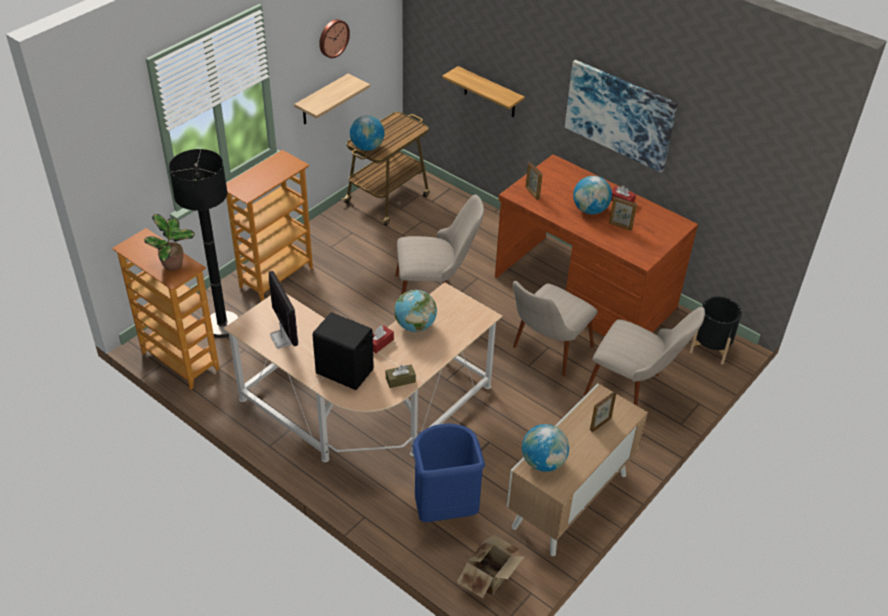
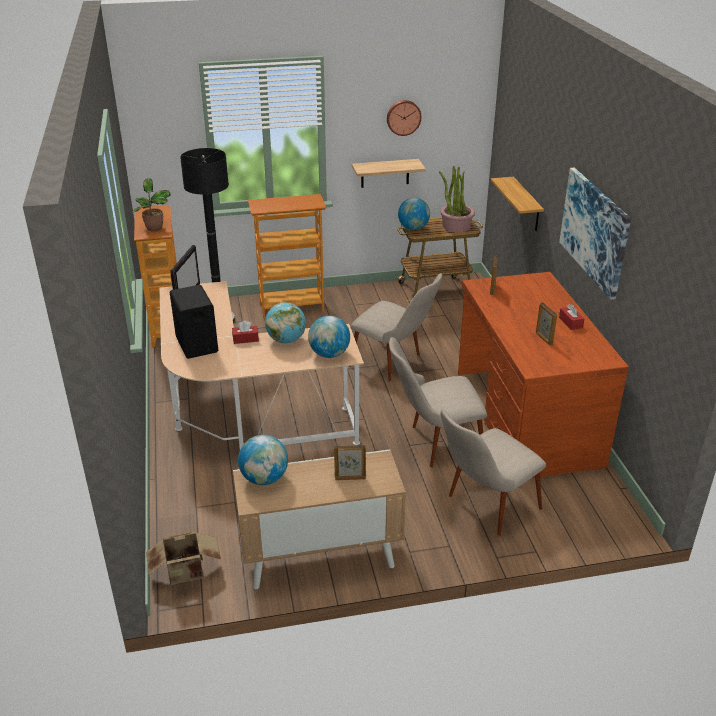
camera: 40 degrees right, 10 degrees down
brown tissue box [386,365,416,388] -> none
blue trash can [413,423,485,522] -> none
globe [573,176,612,214] -> globe moved to [308,316,350,358]
beige chair [584,307,705,406] -> beige chair turned 75 degrees clockwise [440,409,546,536]
black planter [689,297,742,365] -> none
none -> potted plant [439,166,475,232]

